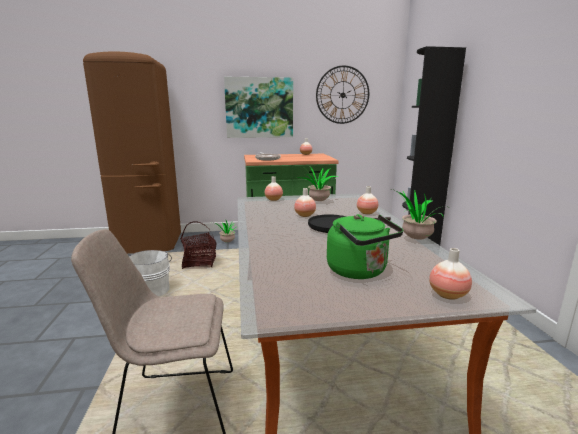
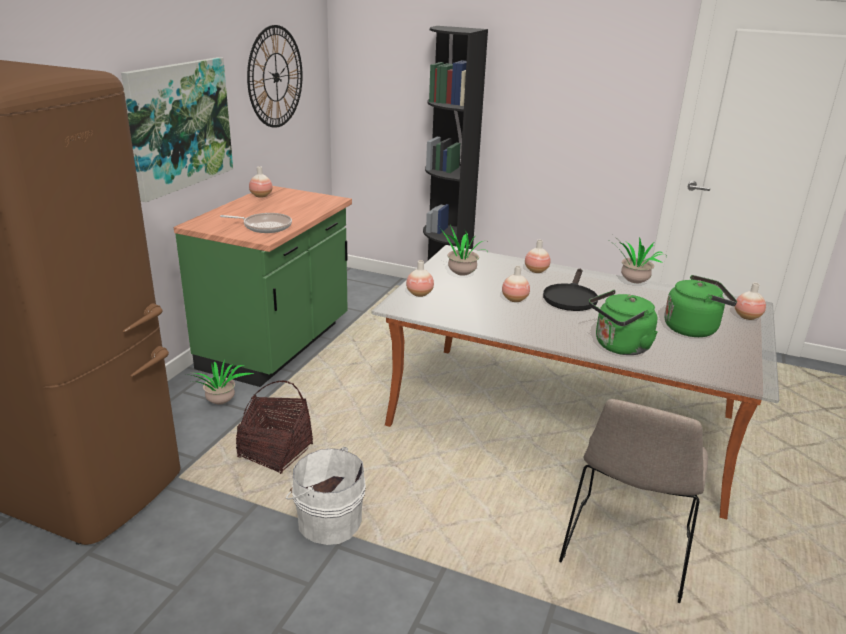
camera: 60 degrees left, 10 degrees up
none -> green kettle [589,290,658,355]

